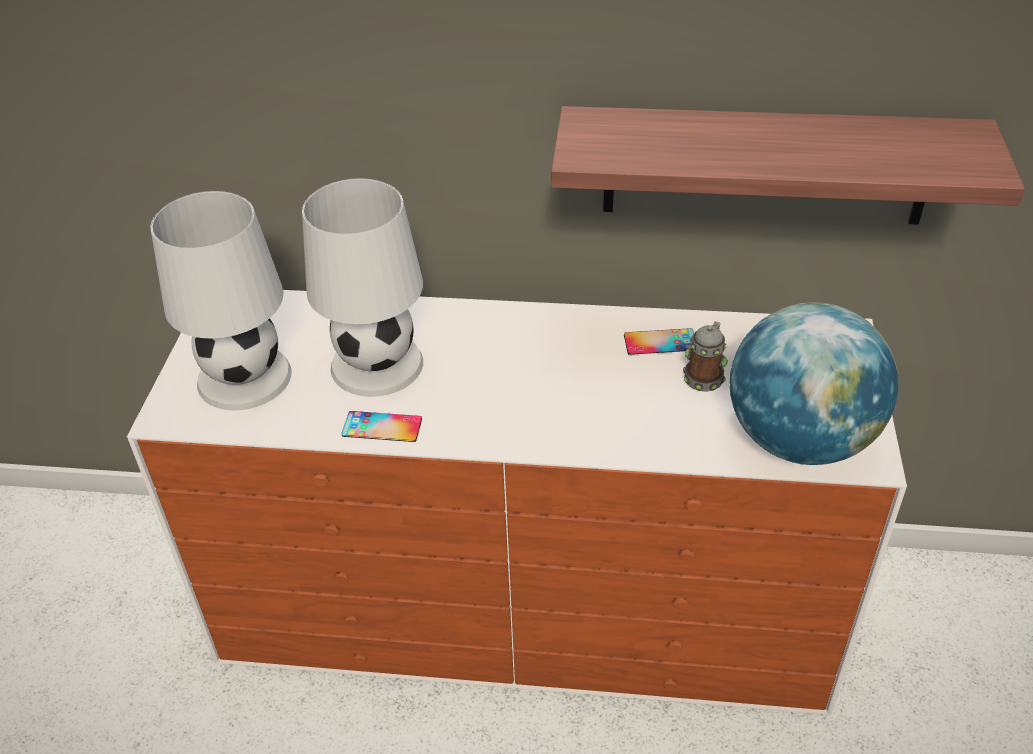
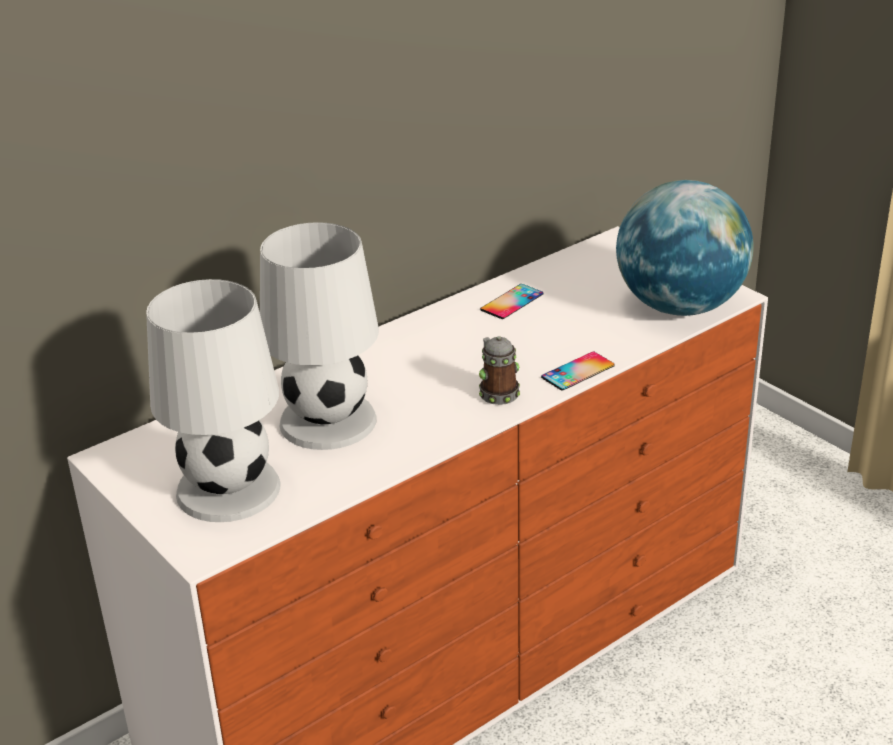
camera: 45 degrees left, 10 degrees down
phone [341,411,422,442] -> phone moved to [541,352,615,391]
shelf [551,106,1025,225] -> none
mug [683,321,728,392] -> mug moved to [479,336,520,405]

